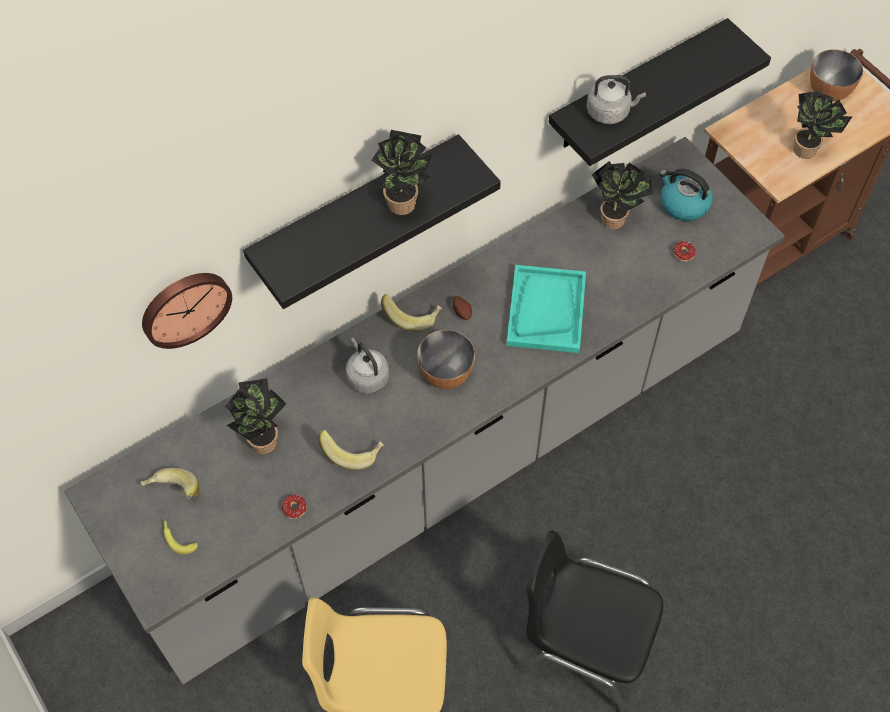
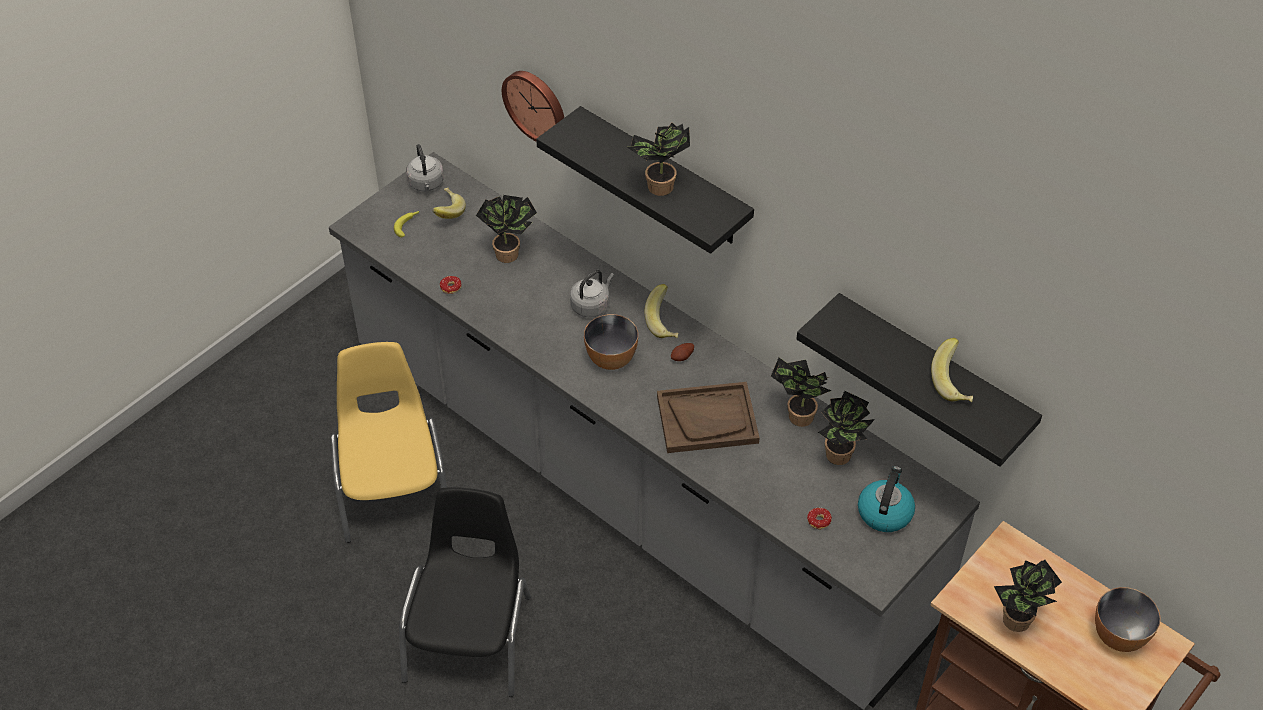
camera: 75 degrees right, 10 degrees down
banana [318,430,384,470] -> banana moved to [931,338,973,402]
turquoise tray [506,265,586,353] -> brown tray [657,382,760,453]
grey kettle [586,75,646,124] -> grey kettle moved to [406,144,444,192]
none -> potted plant [771,358,832,427]

